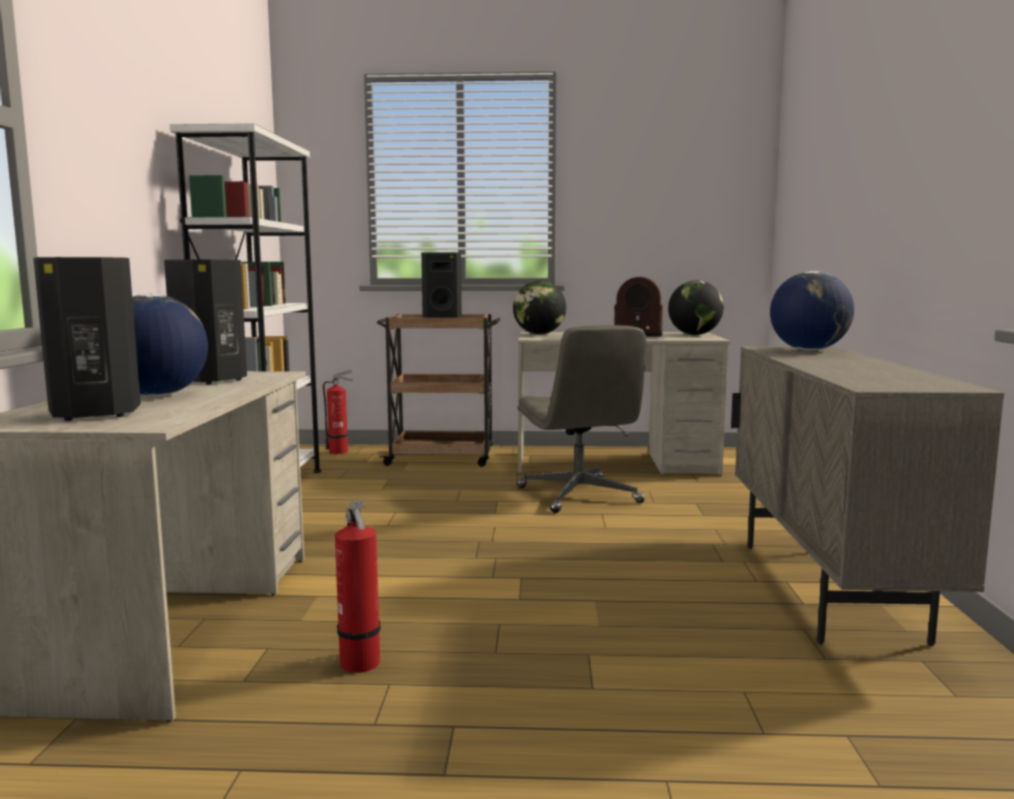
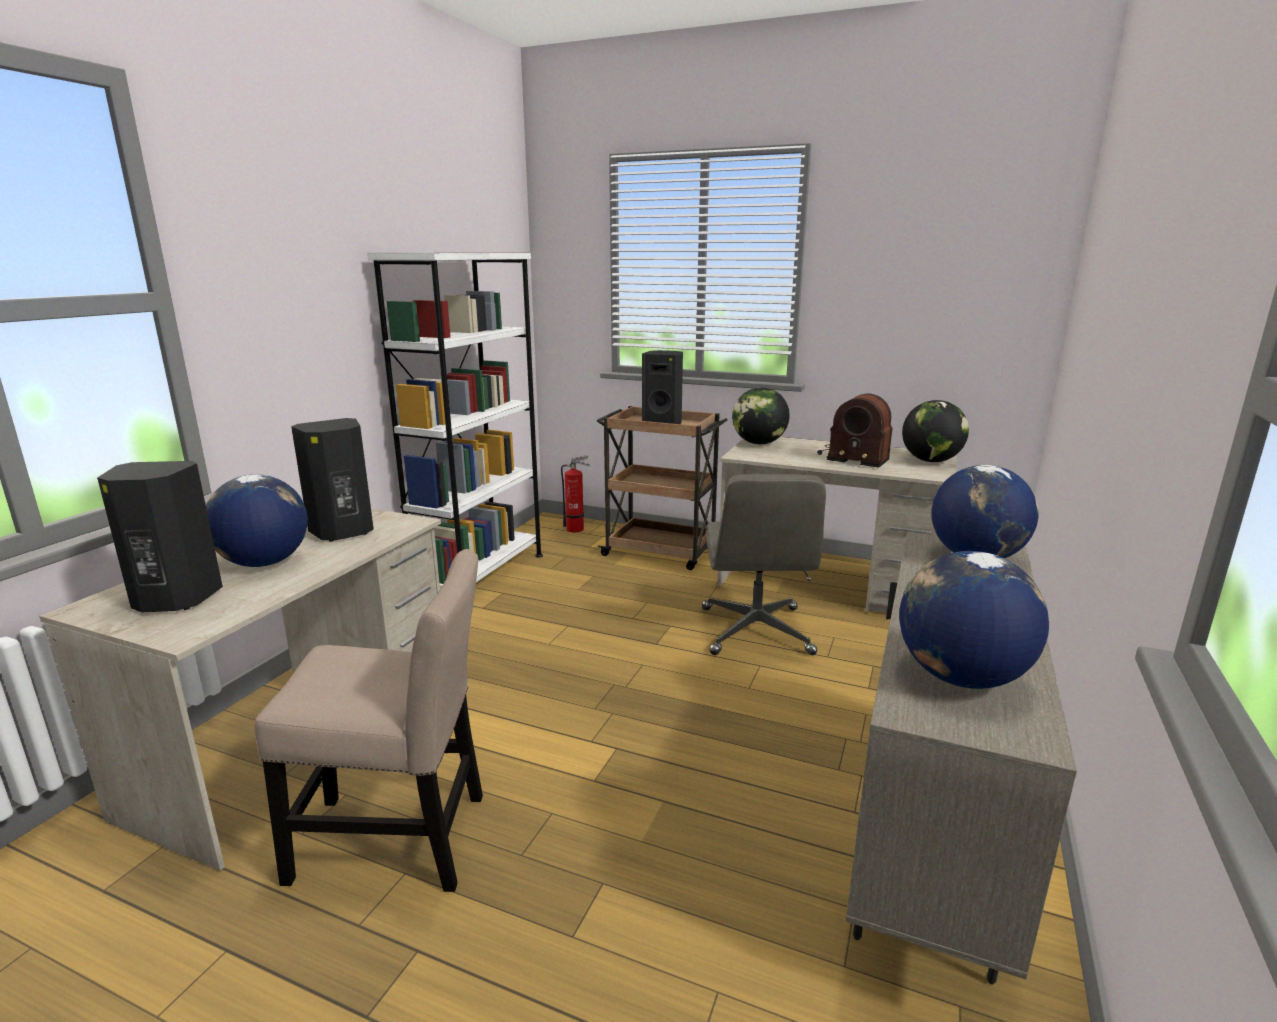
camera: 20 degrees right, 10 degrees up
fire extinguisher [335,501,380,673] -> beige chair [255,549,483,892]
none -> globe [899,551,1049,689]

